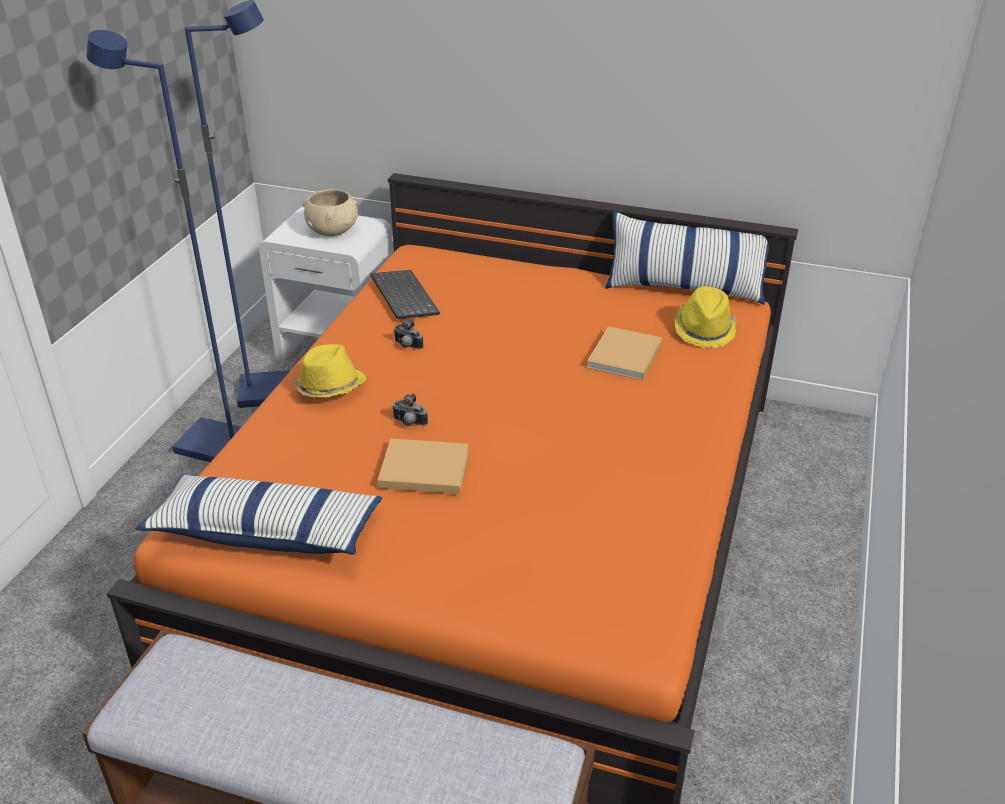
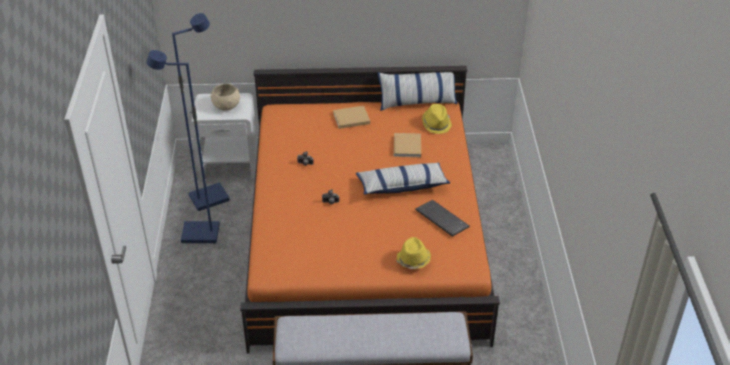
camera: 20 degrees left, 5 degrees up
pillow [135,474,382,555] -> pillow moved to [356,163,450,195]
yellow hat [293,344,366,397] -> yellow hat moved to [396,237,431,269]
keyboard [370,270,440,319] -> keyboard moved to [415,200,470,237]
beige book [377,439,469,494] -> beige book moved to [333,106,370,129]

